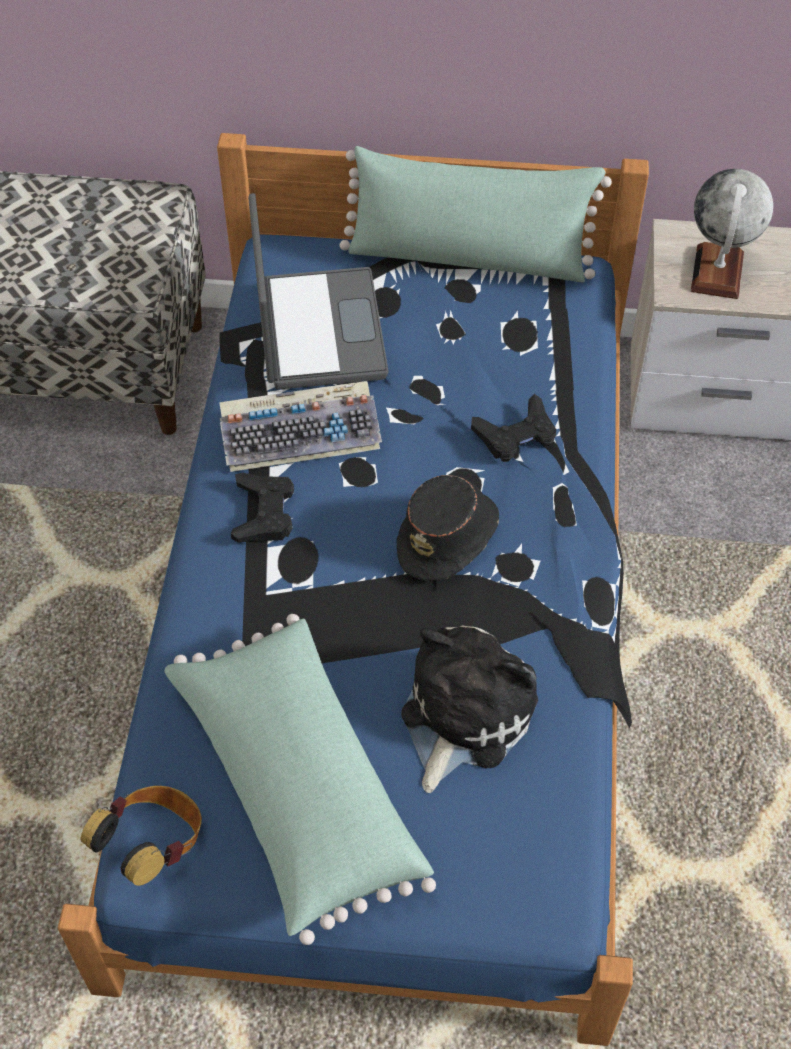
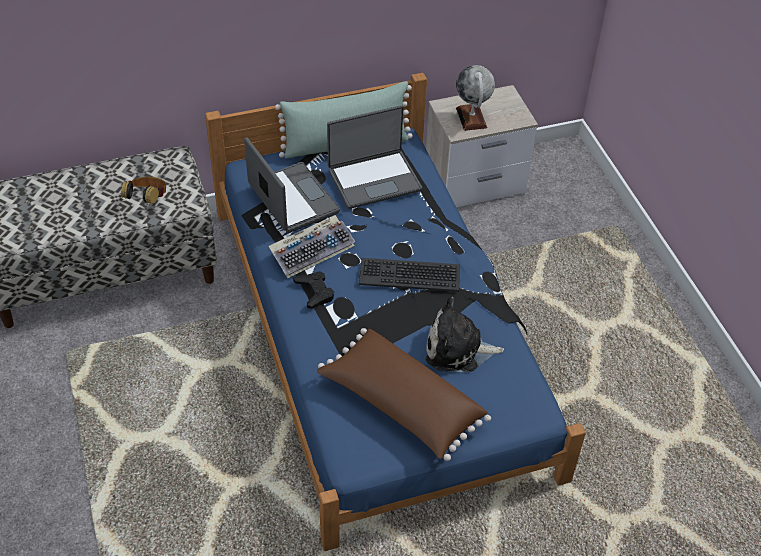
camera: 25 degrees left, 5 degrees down
headphones [80,786,202,886] -> headphones moved to [121,177,166,203]
green pillow [165,614,436,945] -> brown pillow [317,328,491,461]
black hat [396,475,499,582] -> keyboard [359,258,460,292]
plush toy [401,626,538,793] -> plush toy turned 90 degrees counterclockwise [426,296,504,372]
black game controller [471,394,556,462] -> none
none -> laptop [327,105,422,209]

